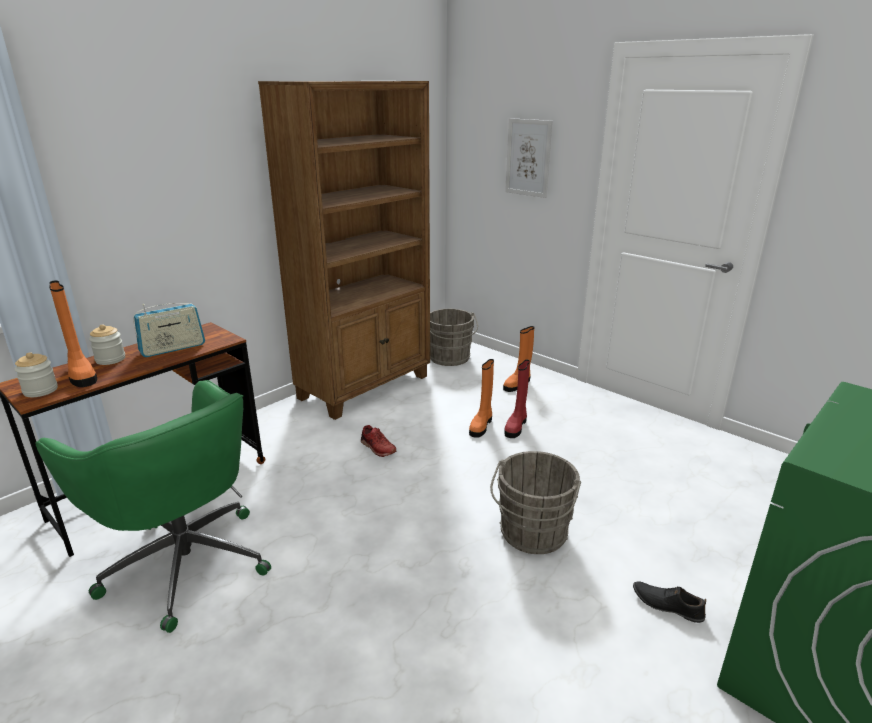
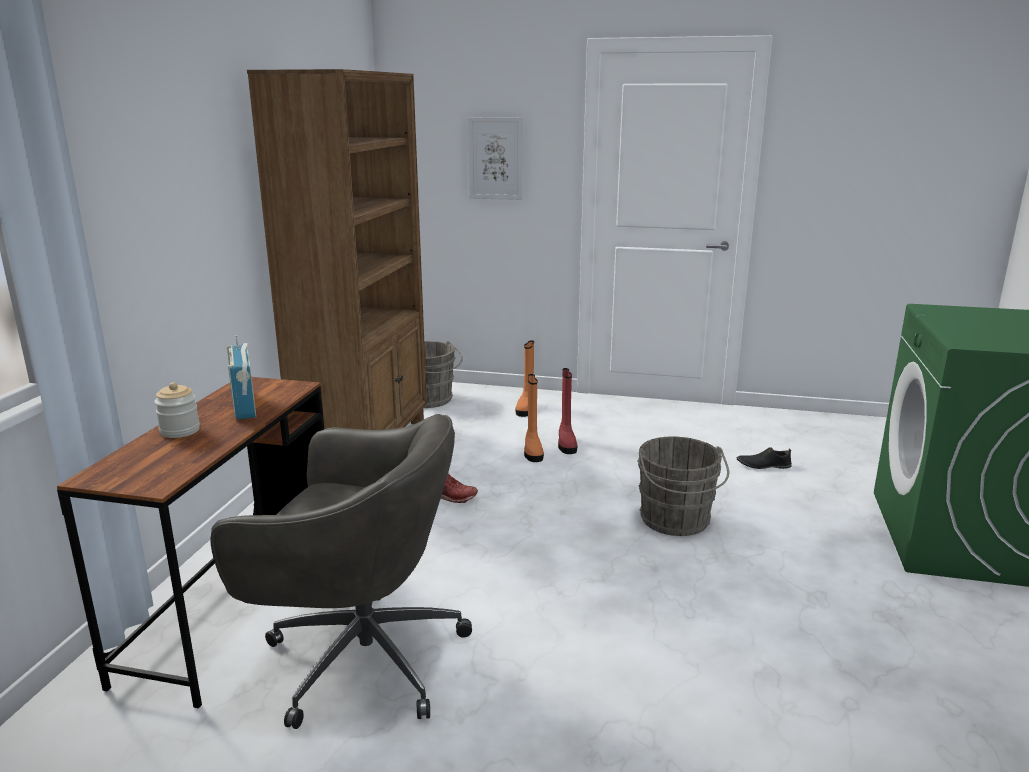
camera: 30 degrees left, 5 degrees down
jar [14,352,58,397] -> none
green office chair [35,380,271,633] -> grey office chair [210,414,472,729]
orange boot [49,281,97,387] -> none
radio [133,303,205,357] -> radio turned 135 degrees clockwise [227,335,256,420]
black shoe [633,581,706,623] -> black shoe moved to [737,447,792,469]

